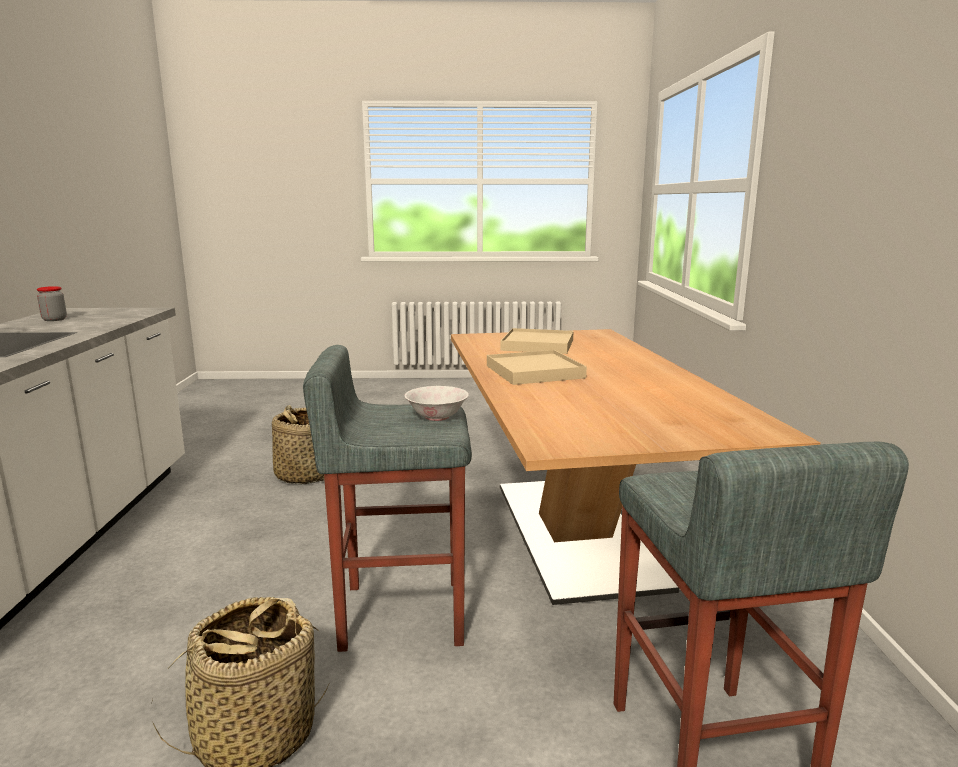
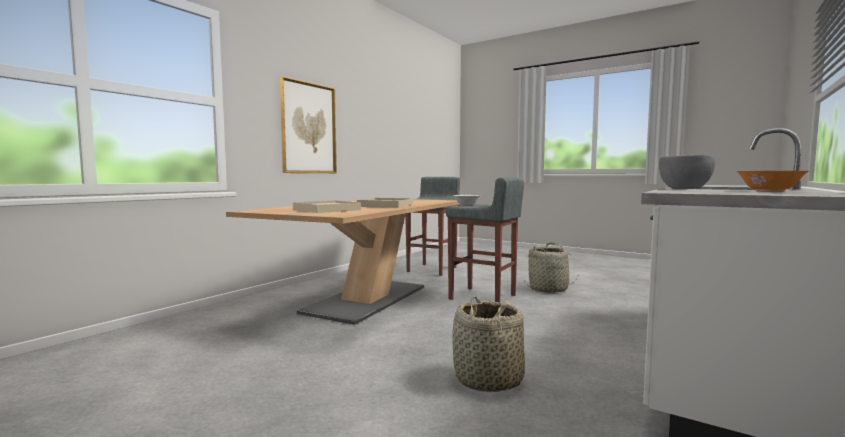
camera: 145 degrees left, 10 degrees down
jar [37,286,67,321] -> orange bowl [737,170,808,192]
none -> picture [280,76,337,173]
none -> grey bowl [659,155,716,189]

